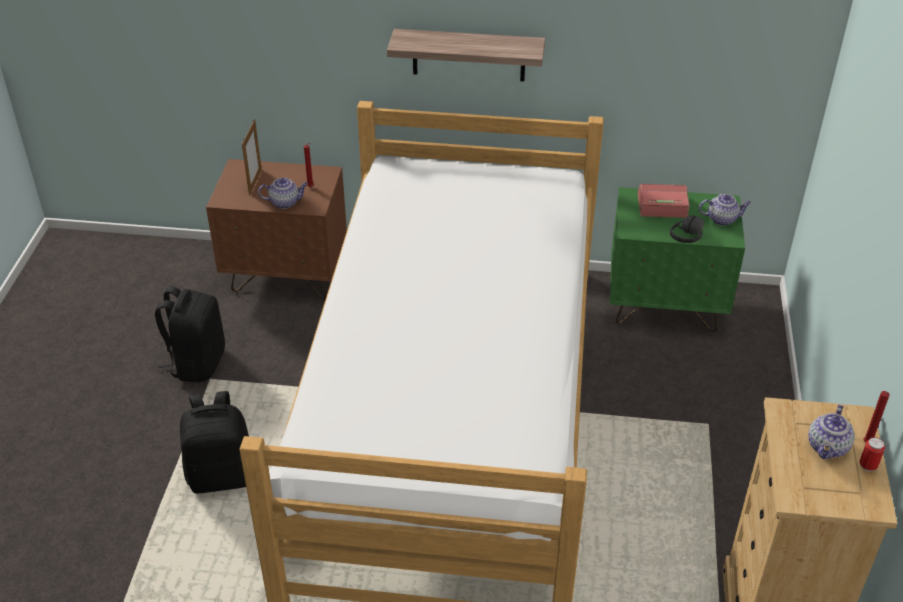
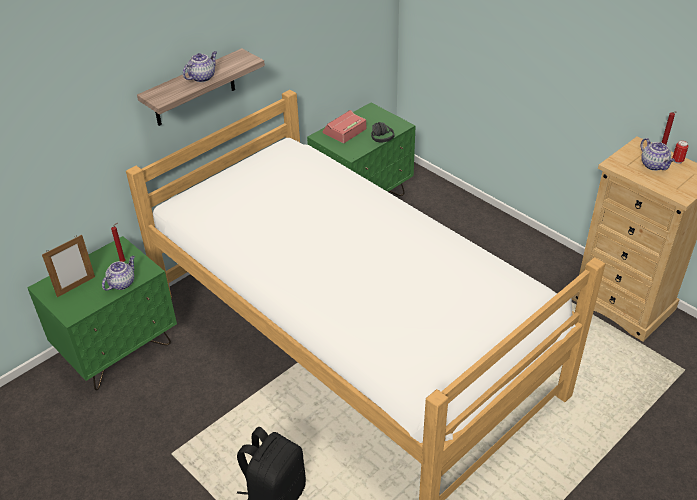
camera: 50 degrees left, 0 degrees up
black backpack [155,286,225,382] -> none
brown nightstand [206,159,347,299] -> green nightstand [27,236,177,390]
picture frame [242,119,262,195] -> picture frame turned 90 degrees clockwise [42,235,95,297]
teapot [699,194,751,226] -> teapot moved to [183,51,217,82]

